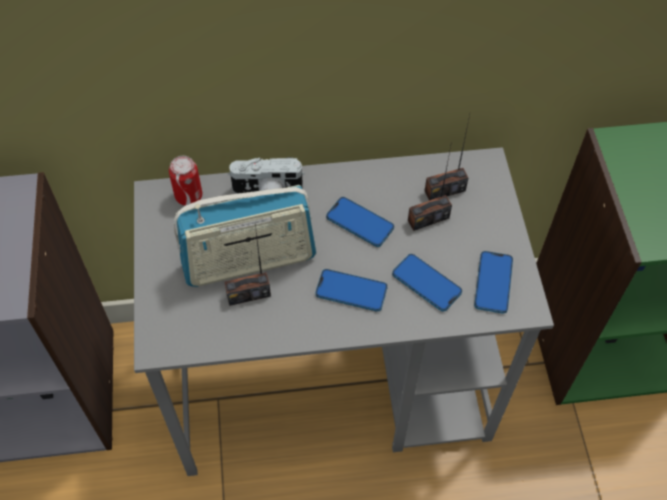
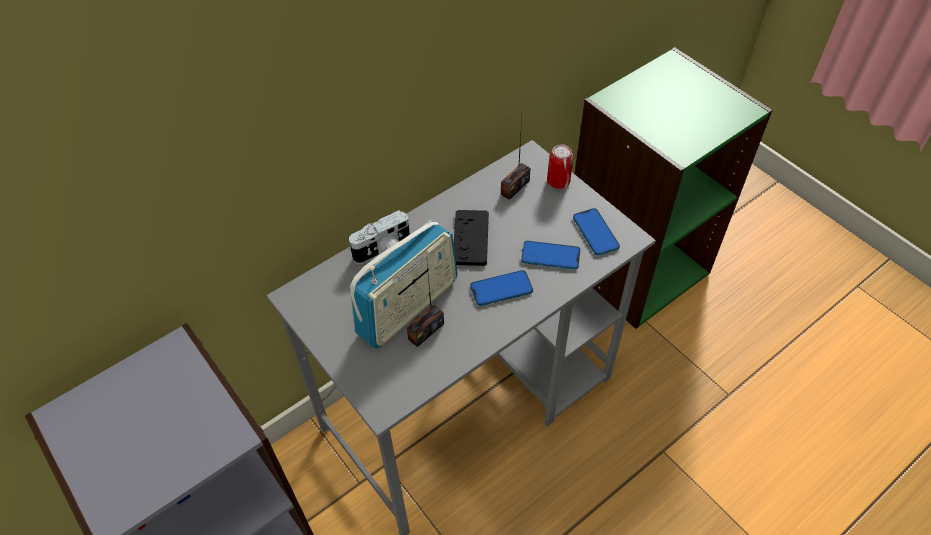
camera: 30 degrees left, 5 degrees down
can [169,156,203,206] -> can moved to [547,144,573,189]
phone [326,197,394,247] -> black game controller [454,210,489,266]
radio [408,141,452,231] -> none

